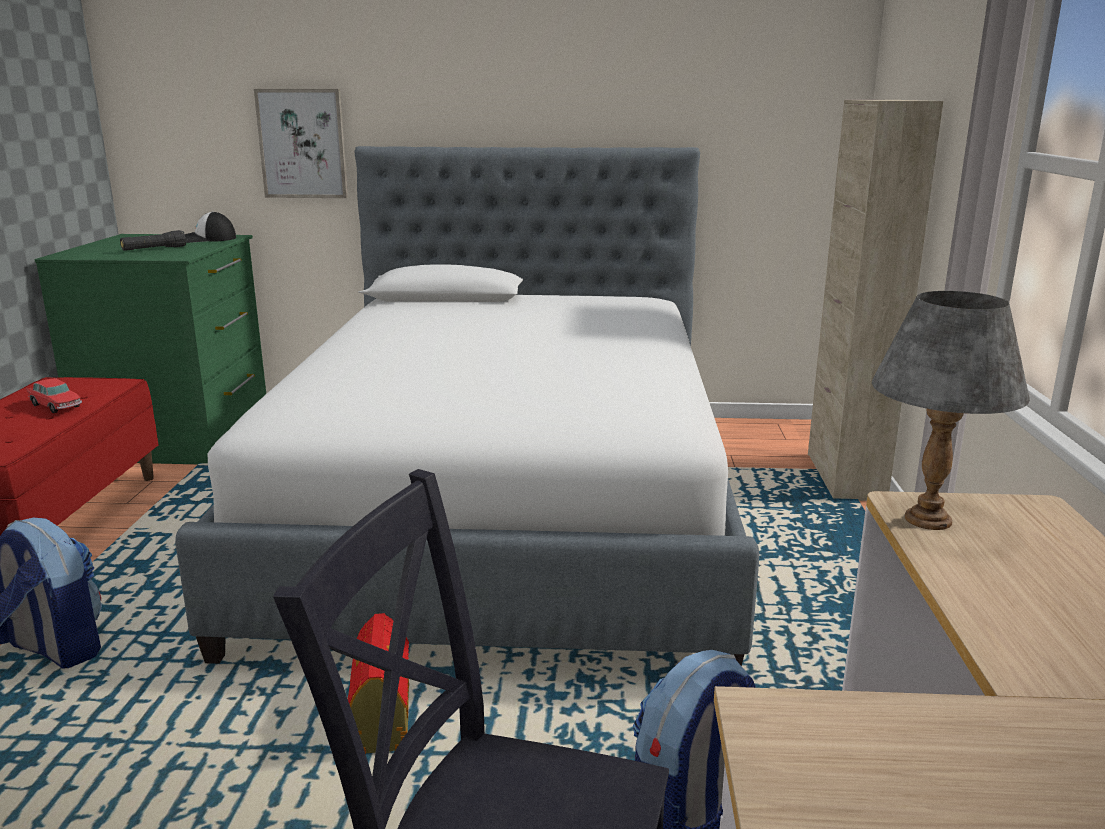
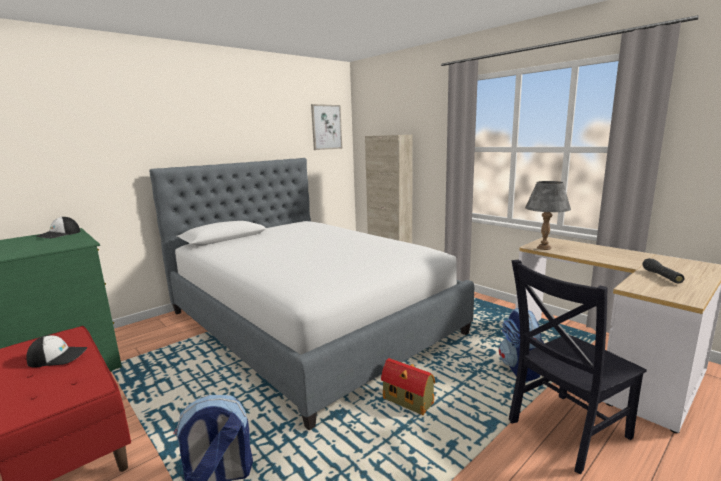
camera: 45 degrees left, 5 degrees down
toy car [26,378,82,413] -> cap [26,335,87,368]
black flashlight [120,230,187,251] -> black flashlight moved to [642,258,684,283]
picture [254,89,348,198] -> picture moved to [311,104,342,150]

